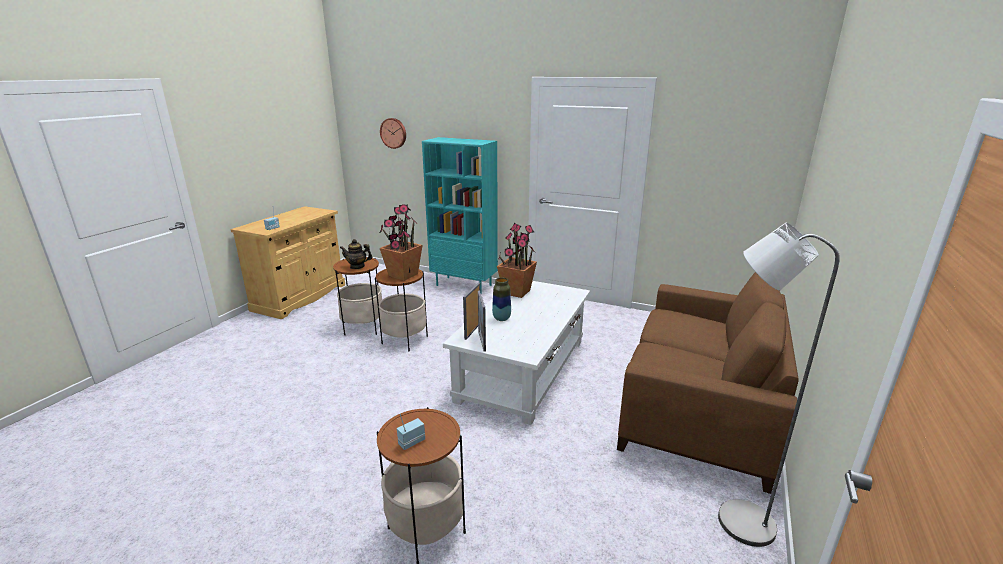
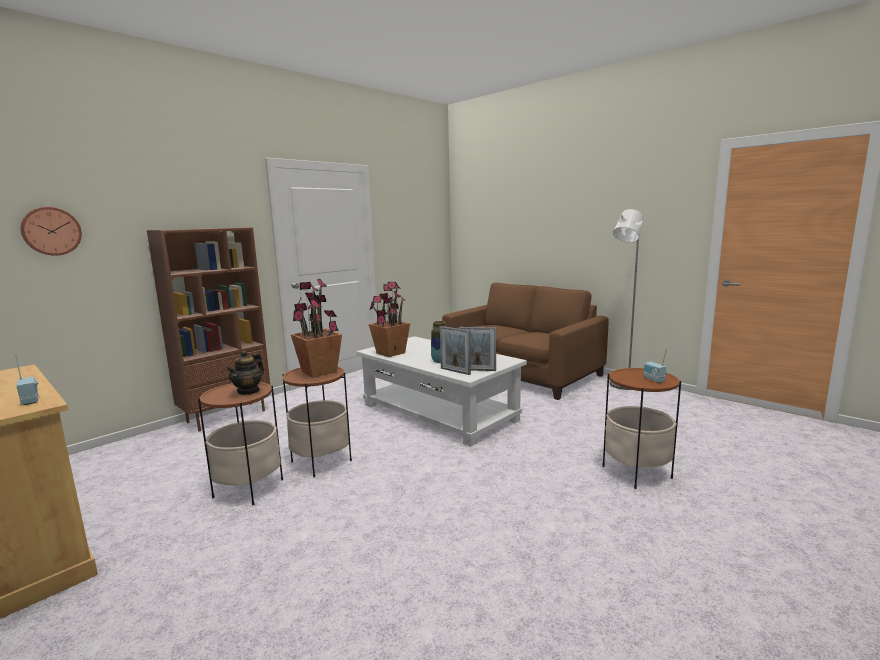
camera: 70 degrees left, 10 degrees down
turquoise bookcase [422,137,498,294] -> brown bookcase [147,227,270,432]

